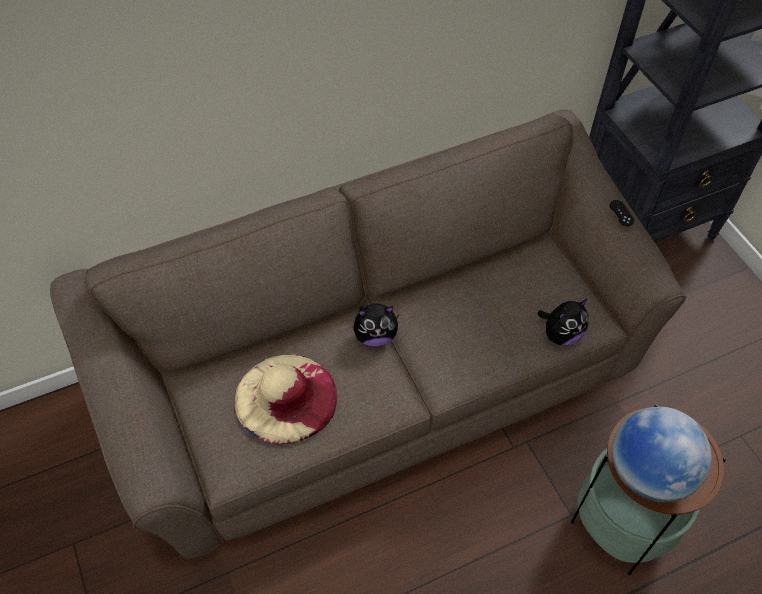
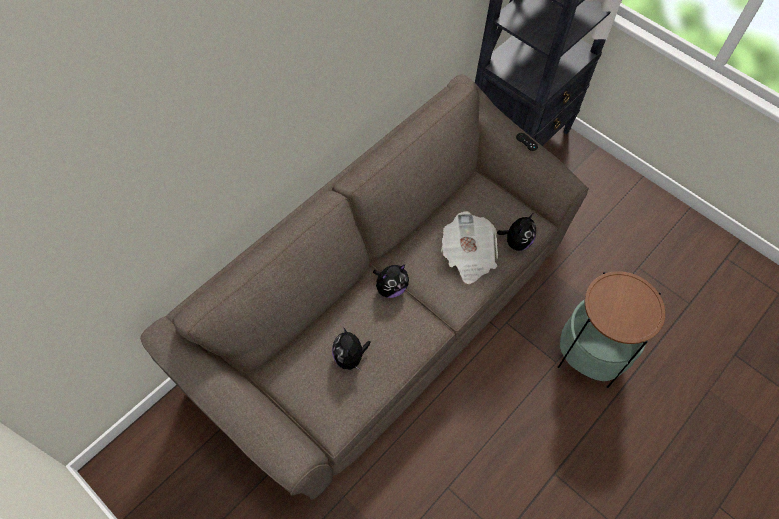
camera: 25 degrees left, 5 degrees up
beige hat [235,355,337,445] -> plush toy [332,327,371,371]
globe [612,407,711,503] -> none
none -> newspaper [441,211,498,284]

